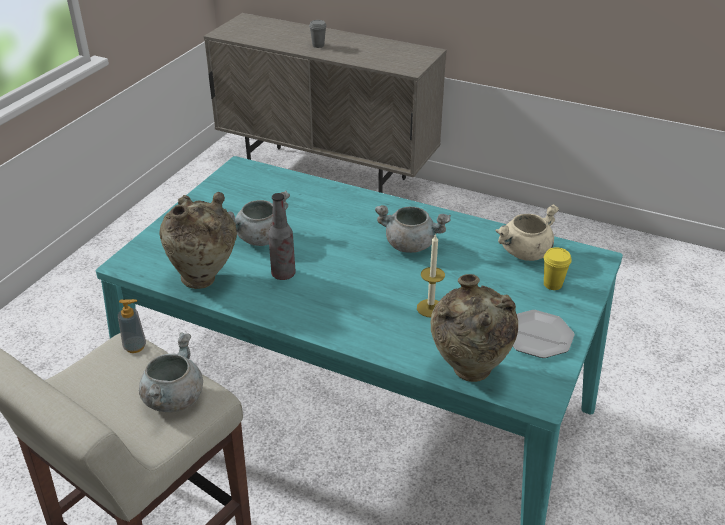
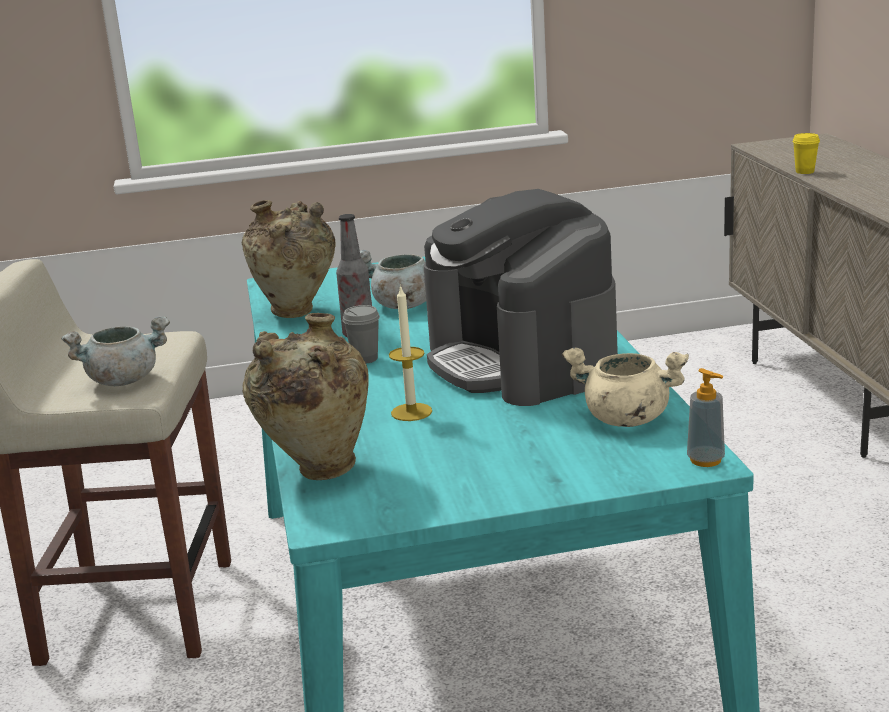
camera: 55 degrees right, 15 degrees down
soap dispenser [118,299,146,353] -> soap dispenser moved to [687,368,725,467]
grey cup [309,20,326,48] -> grey cup moved to [342,305,380,364]
grey cooking pot [375,205,451,253] -> coffee machine [424,189,618,406]
plate [513,310,575,358] -> none
yellow cup [544,247,572,290] -> yellow cup moved to [792,133,820,174]

